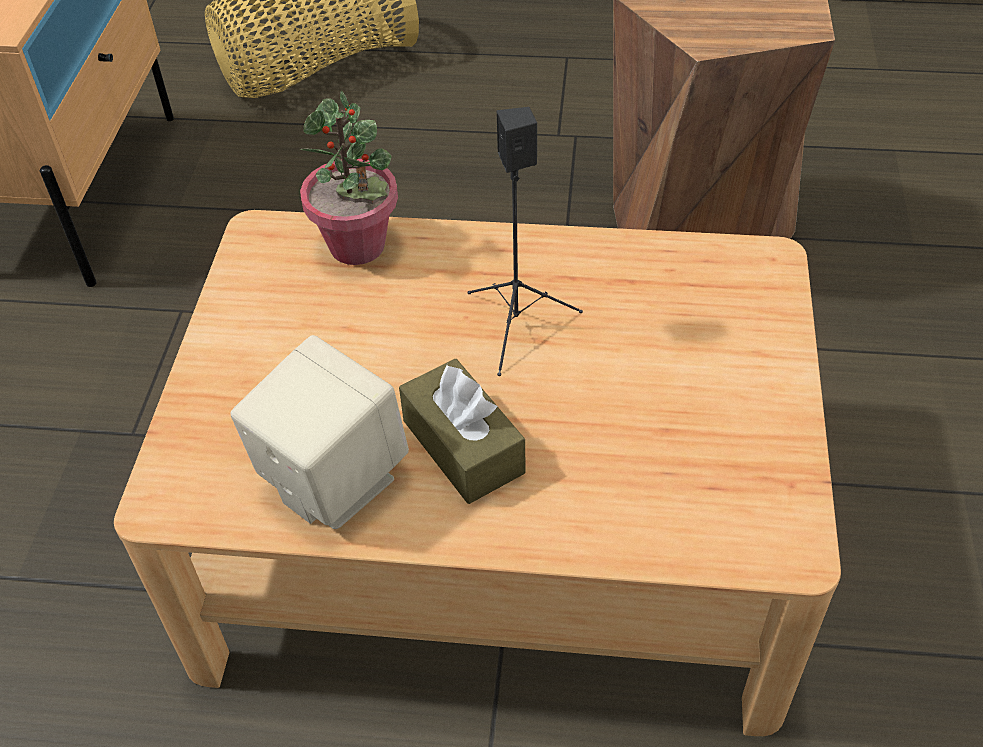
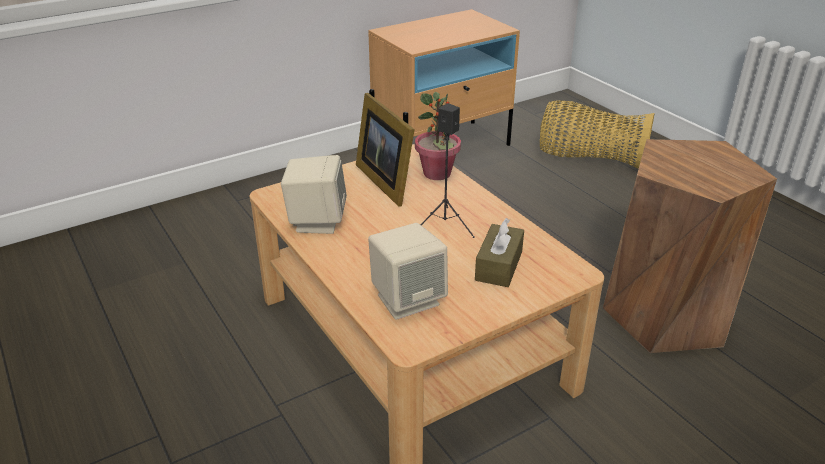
camera: 50 degrees right, 15 degrees down
brown tissue box [399,359,525,504] -> brown tissue box moved to [475,218,524,287]
none -> picture frame [356,93,415,207]
none -> beige speaker [368,223,448,320]

